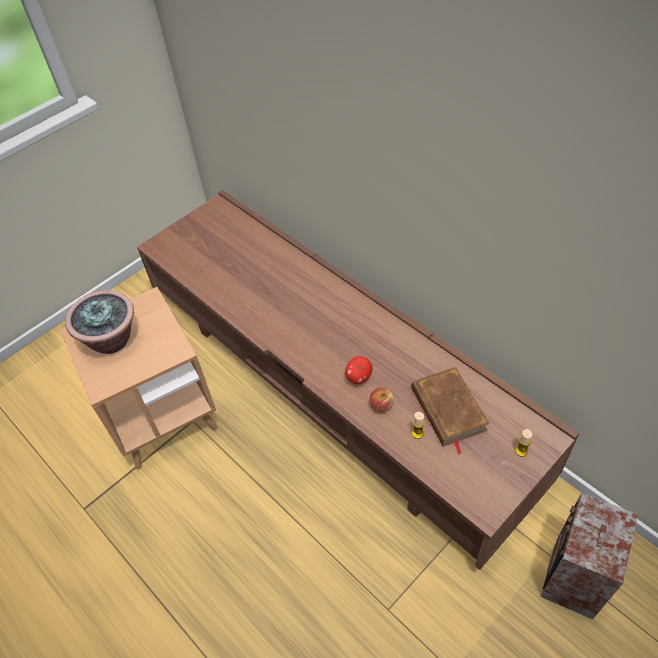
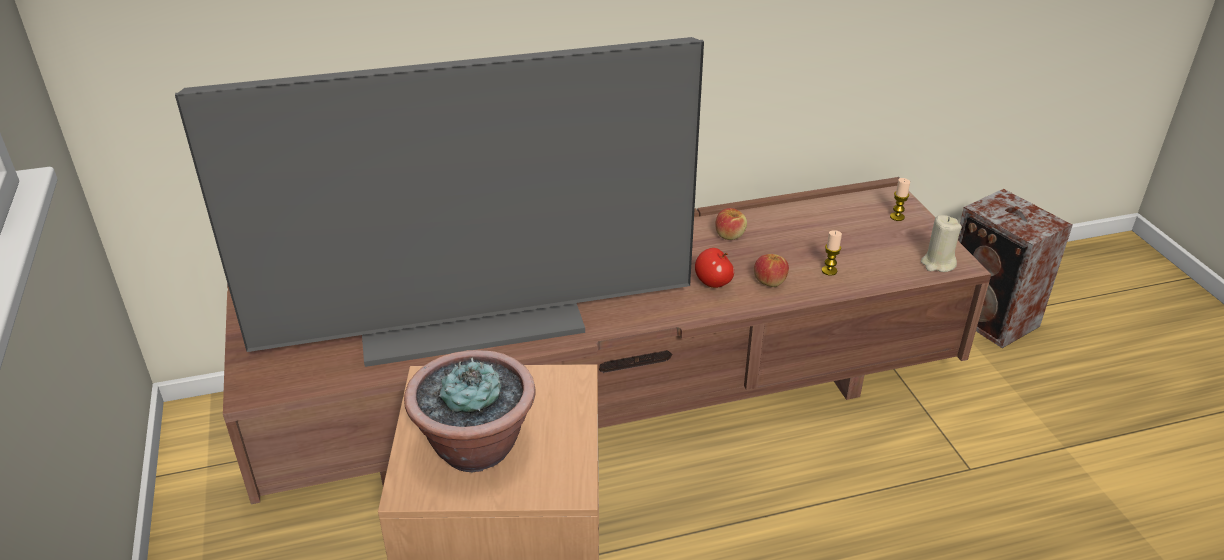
camera: 65 degrees left, 15 degrees down
brown book [412,367,489,455] -> none
none -> television [175,37,704,367]
none -> apple [715,208,747,240]
none -> beige candle [921,215,962,272]

